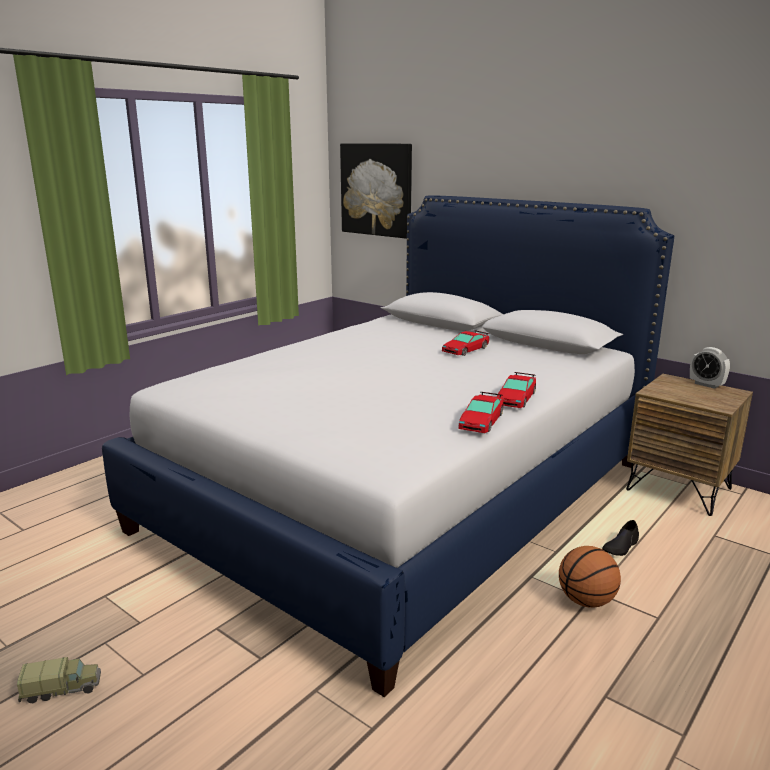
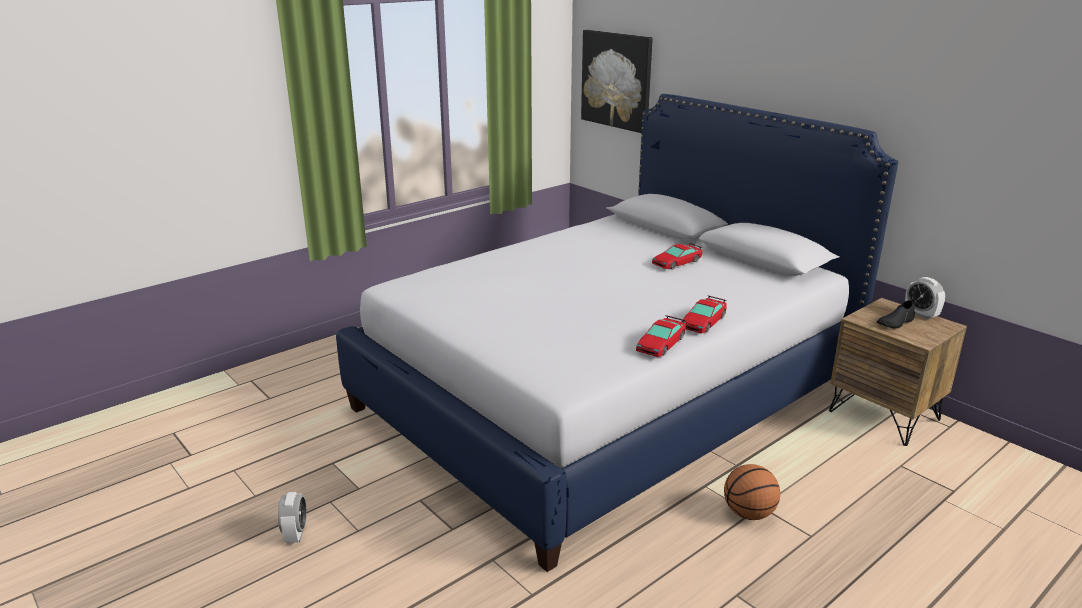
camera: 10 degrees right, 5 degrees up
toy truck [17,657,101,703] -> alarm clock [278,492,307,543]
black shoe [602,520,639,556] -> black shoe moved to [877,300,915,329]

